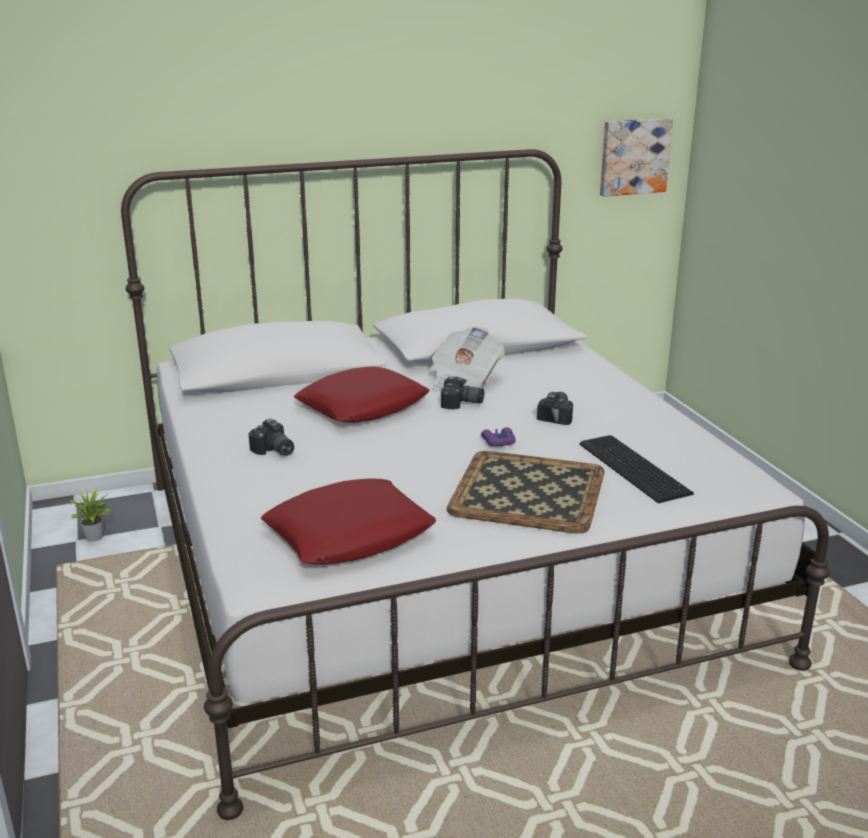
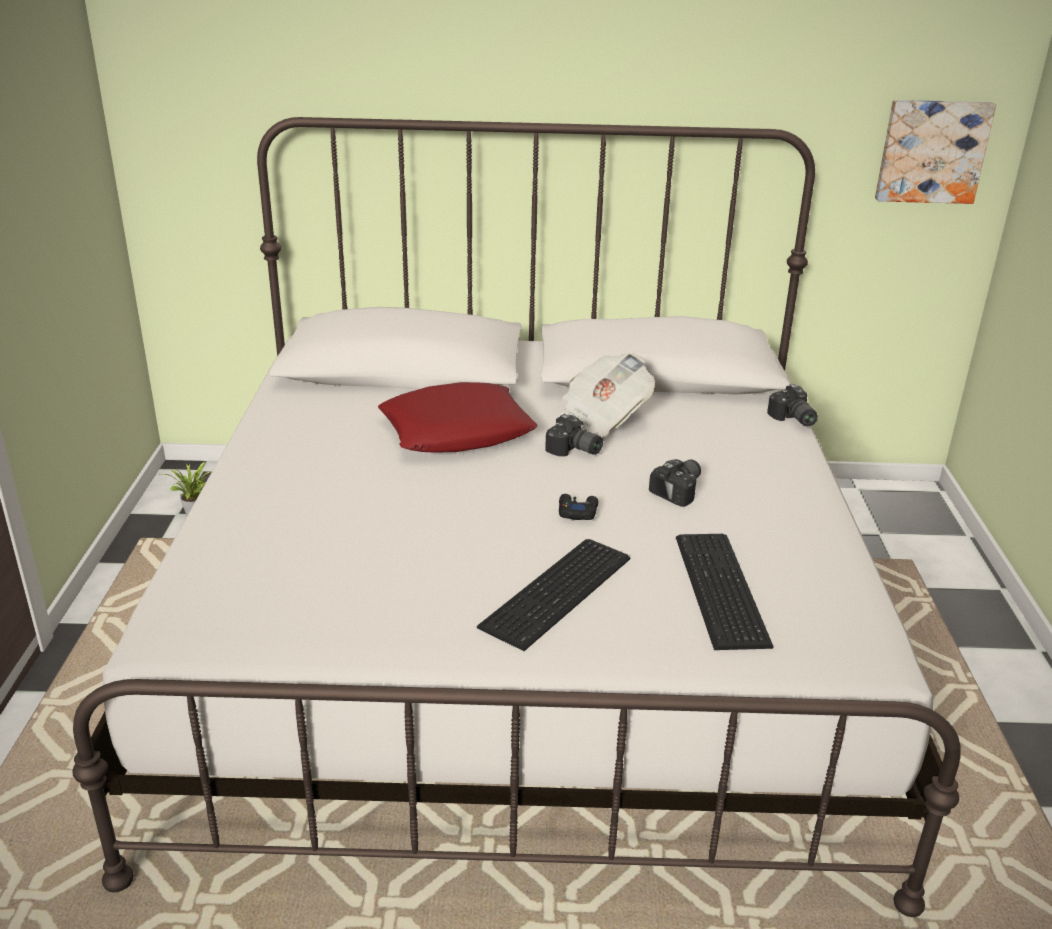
camera: 20 degrees right, 5 degrees up
camera [249,418,294,456] -> camera moved to [767,384,818,427]
red pillow [261,478,436,565] -> none
tray [447,451,605,534] -> keyboard [477,539,630,651]
purple game controller [481,427,516,446] -> black game controller [559,494,598,520]

